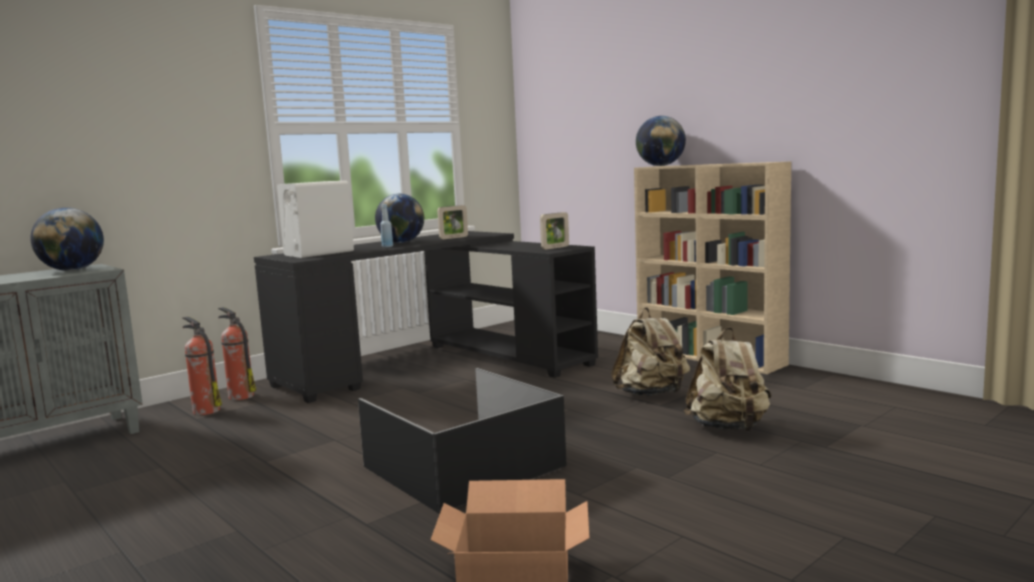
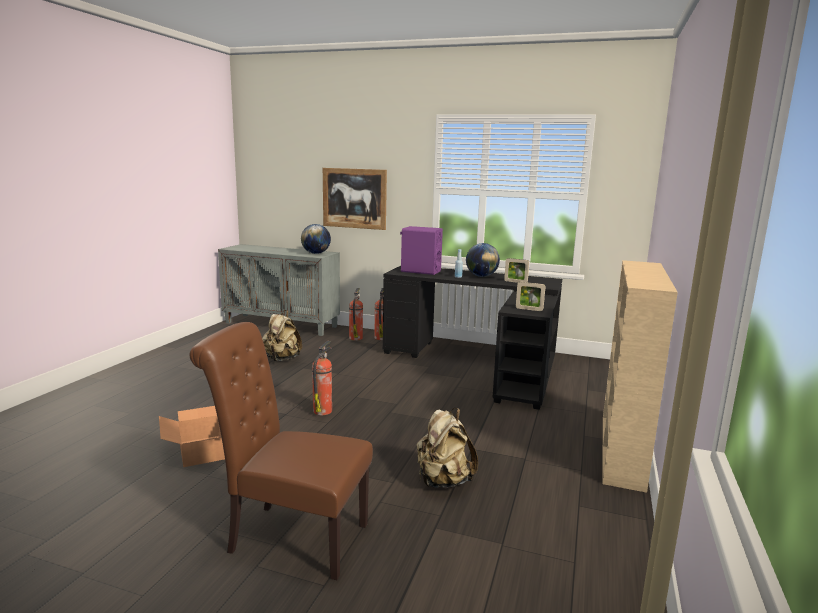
camera: 60 degrees right, 5 degrees up
white speaker [277,181,354,258] -> purple speaker [400,226,443,275]
black storage box [358,368,567,513] -> fire extinguisher [312,341,332,415]
beige backpack [611,307,690,396] -> beige backpack moved to [262,310,302,361]
globe [636,116,686,166] -> none
none -> brown chair [189,322,373,580]
none -> picture [323,168,387,230]

